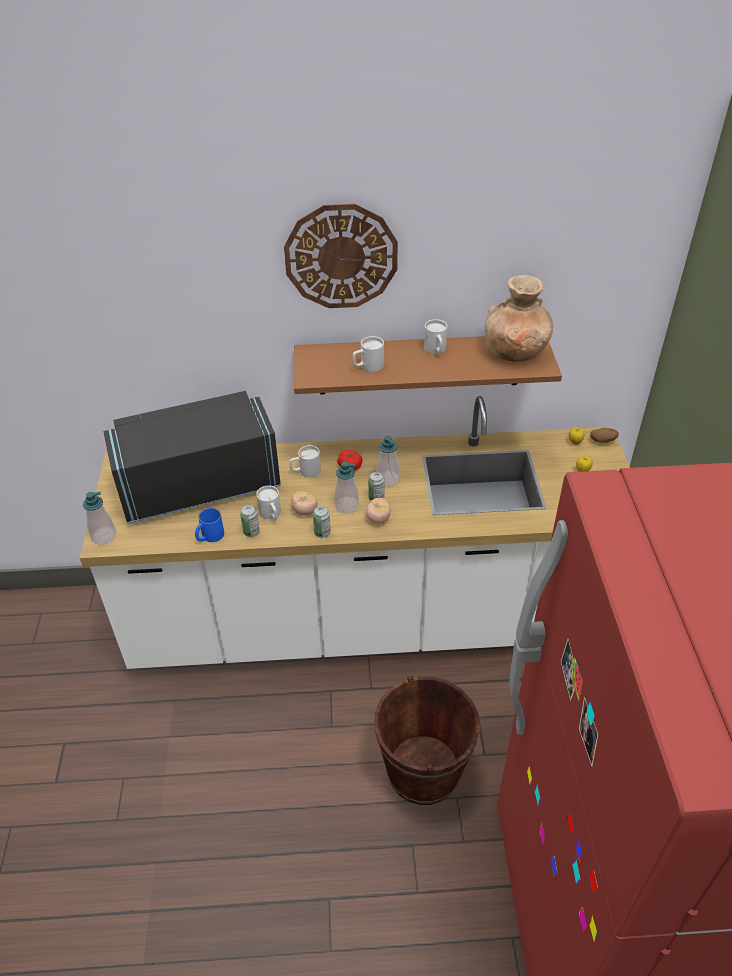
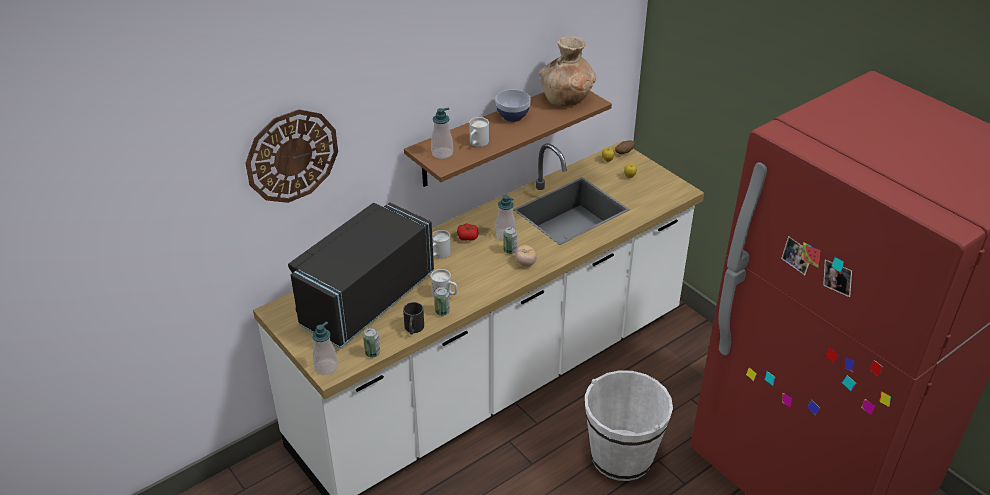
camera: 35 degrees left, 5 degrees down
blue mug [195,508,224,542] -> black mug [403,302,424,335]
wall clock [284,204,398,308] -> wall clock moved to [245,109,338,203]
tomato [291,491,318,515] -> none
can [313,506,331,538] -> can moved to [363,328,380,357]
soap dispenser [335,461,359,513] -> soap dispenser moved to [431,107,453,159]
brown bucket [374,676,480,805] -> white bucket [585,370,673,481]
white mug [424,319,447,354] -> bowl [495,90,531,122]

